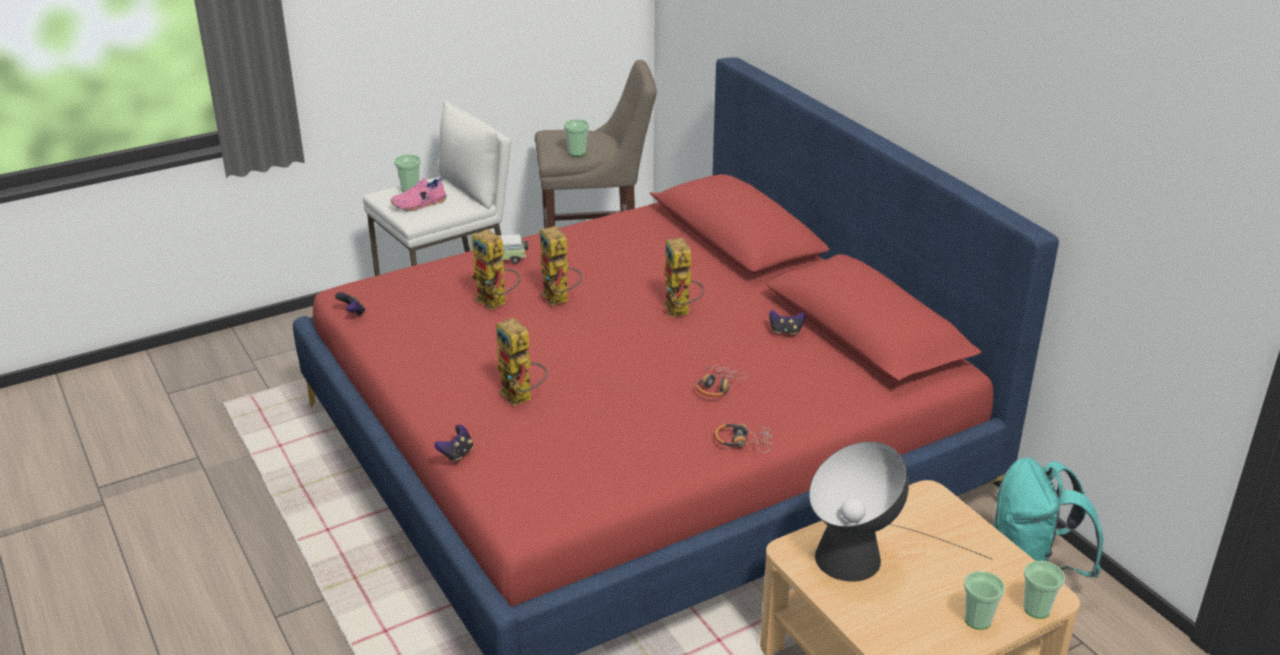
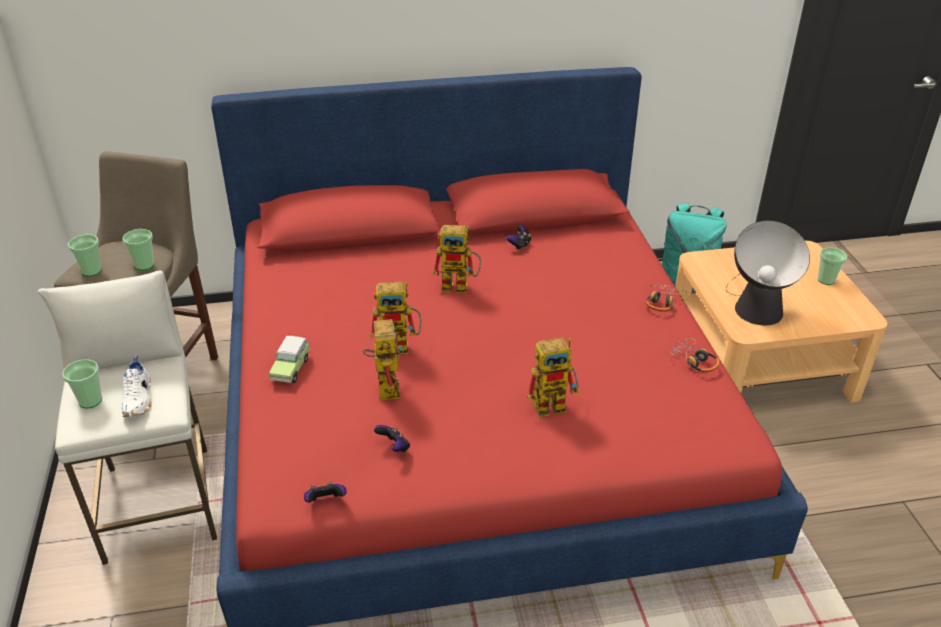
camera: 70 degrees left, 5 degrees up
pink shoe [391,177,447,211] -> white shoe [121,356,152,417]
game controller [434,425,473,462] -> game controller moved to [374,425,410,452]
toy robot [471,229,521,310] -> toy robot turned 75 degrees counterclockwise [363,313,402,400]
headphones [696,366,747,397] -> headphones moved to [669,338,719,373]
cup [1023,561,1065,618] -> cup moved to [68,234,102,276]

